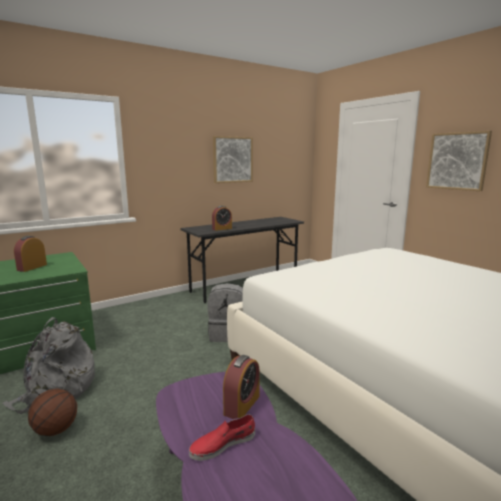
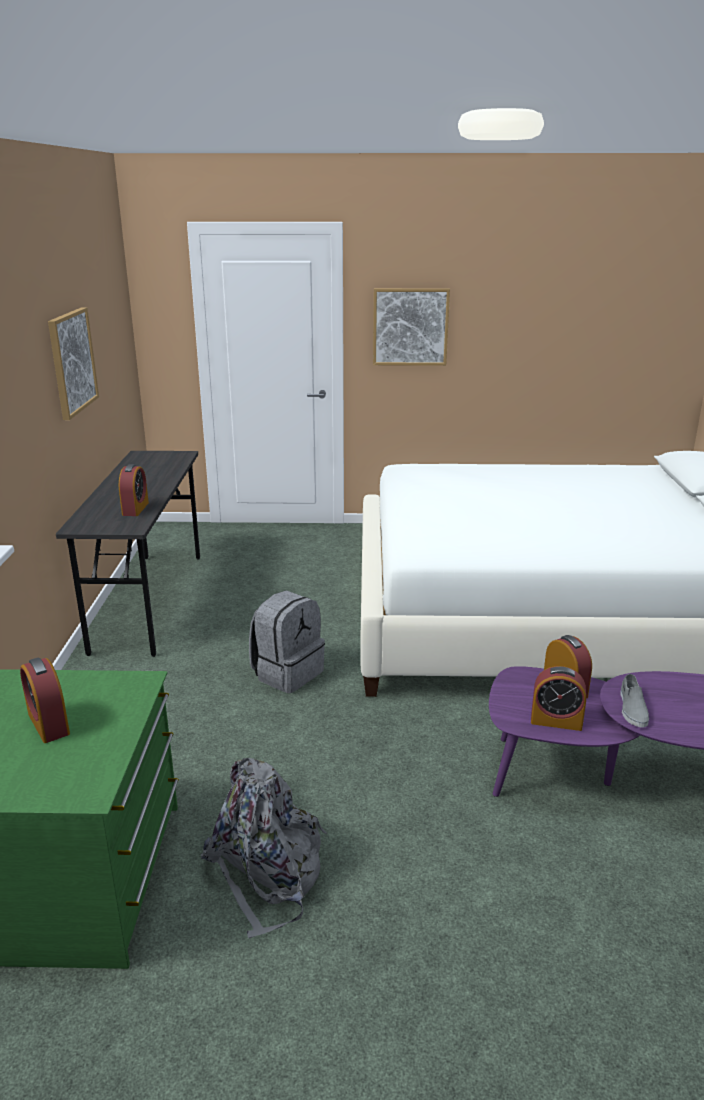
camera: 55 degrees left, 10 degrees up
basketball [28,389,77,436] -> none
red shoe [189,414,255,461] -> grey shoe [620,674,649,728]
none -> alarm clock [531,666,586,731]

